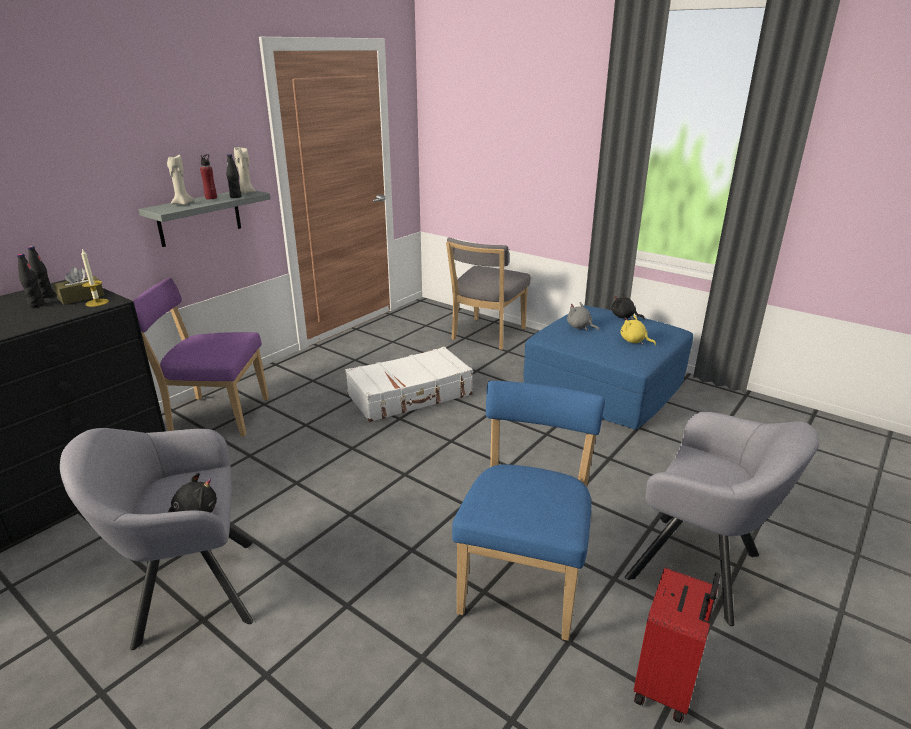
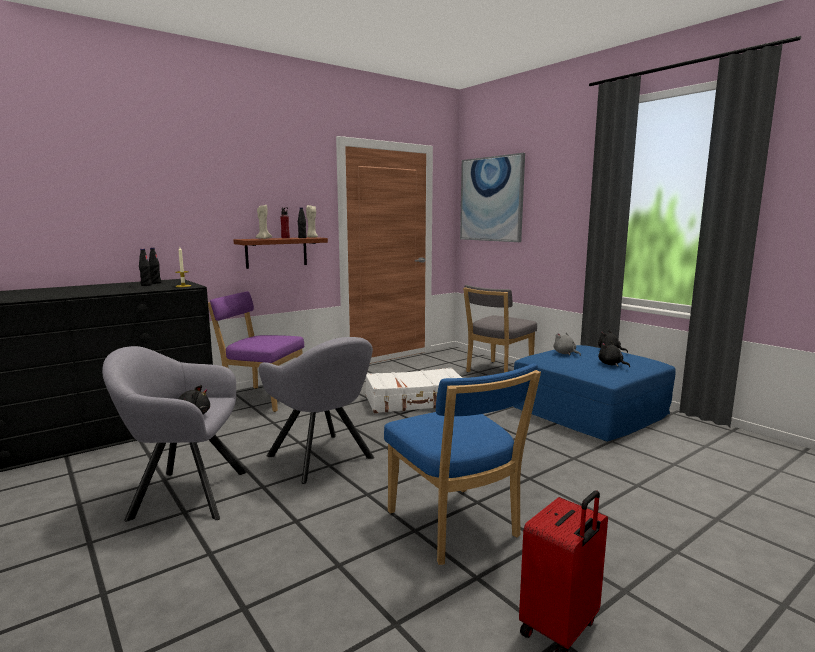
camera: 15 degrees right, 15 degrees down
brown tissue box [53,267,104,305] -> none
grey shelf [138,191,271,247] -> brown shelf [234,237,328,269]
blue chair [452,381,605,641] -> blue chair turned 120 degrees clockwise [384,363,541,565]
yellow plush toy [620,315,656,345] -> black plush toy [598,341,630,367]
grey armchair [625,412,819,626] -> grey armchair moved to [259,337,374,484]
none -> picture [460,153,525,242]

